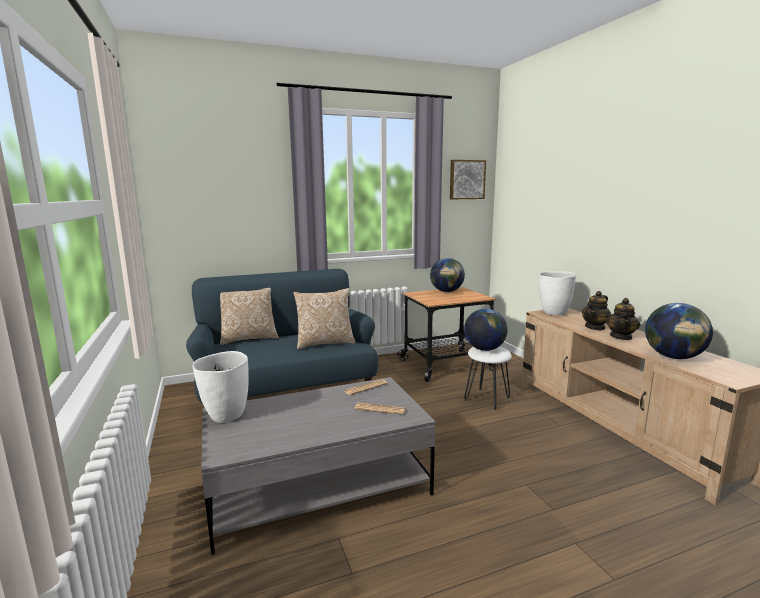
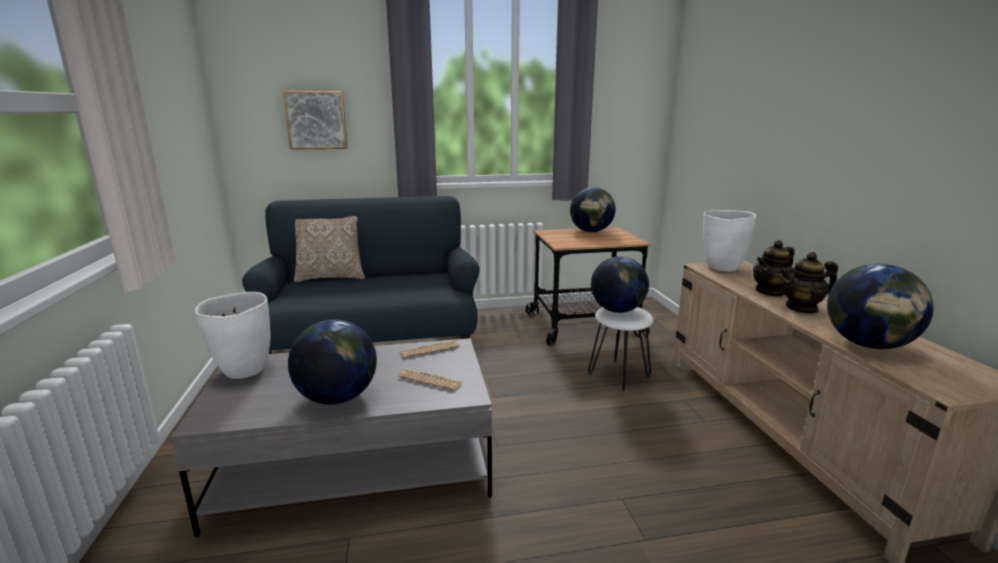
camera: 10 degrees right, 5 degrees up
pillow [293,288,356,349] -> none
picture [450,160,486,199] -> picture moved to [283,91,348,150]
teapot [606,298,640,340] -> teapot turned 45 degrees clockwise [778,252,838,314]
none -> globe [288,319,377,405]

